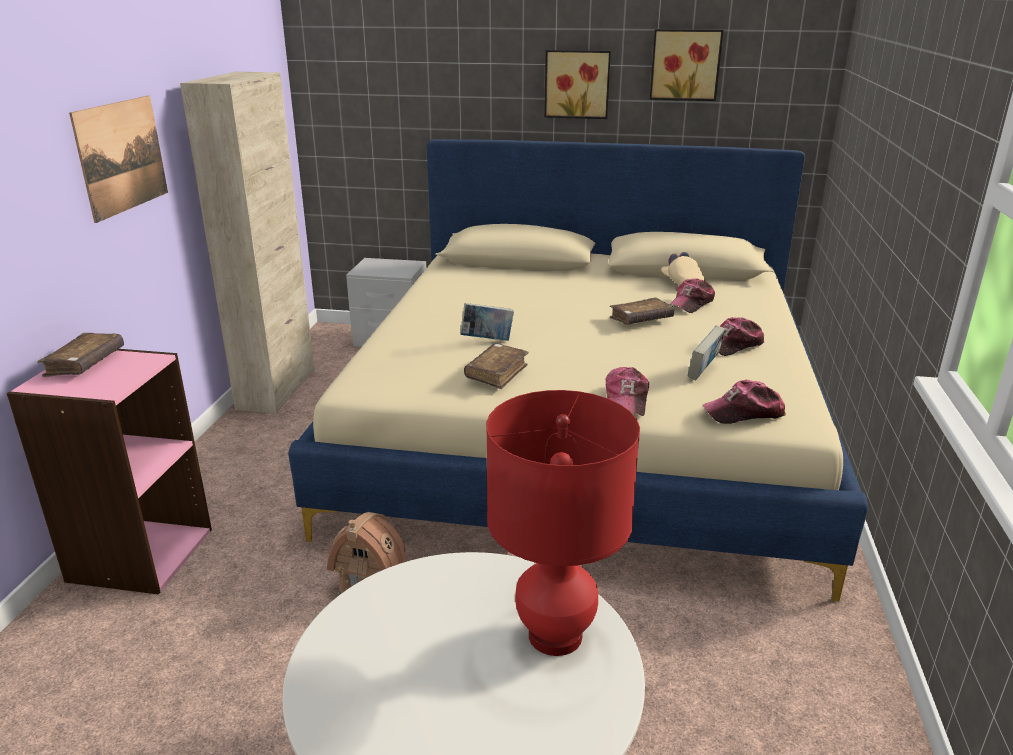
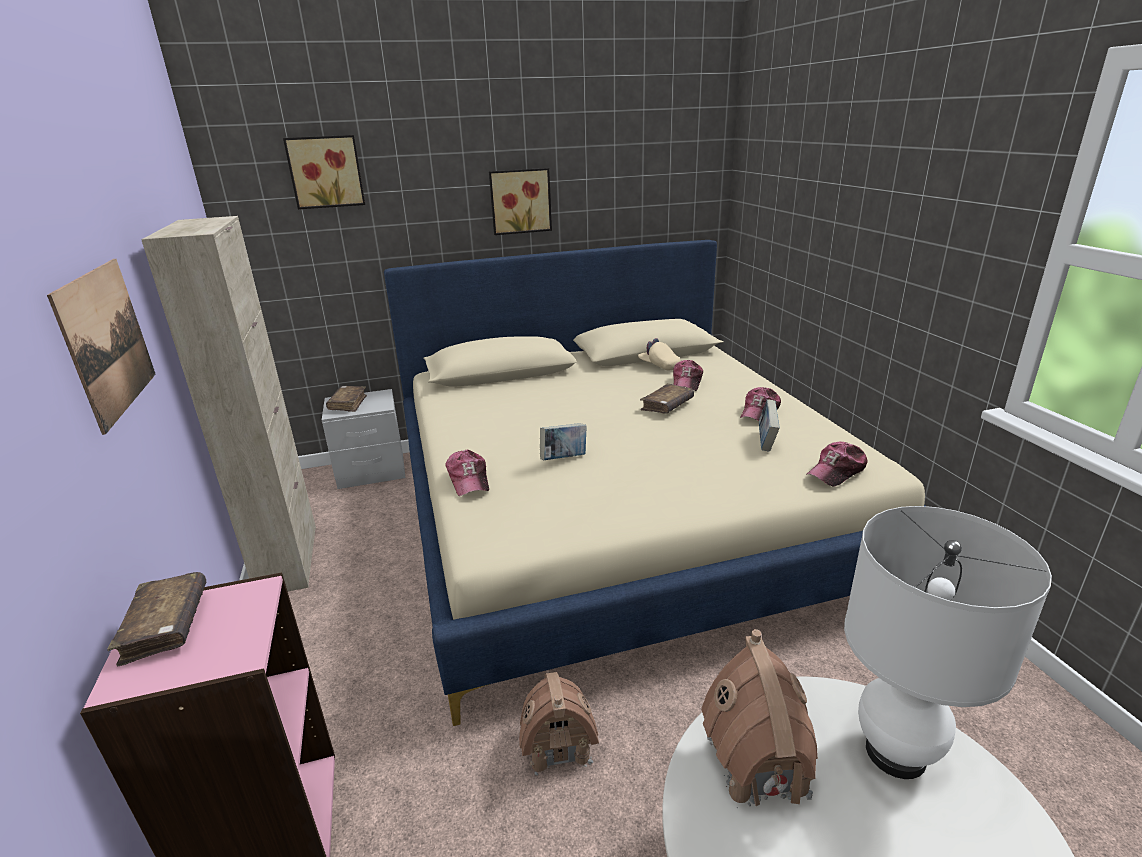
camera: 25 degrees left, 0 degrees up
brown book [464,343,529,389] -> brown book moved to [326,386,367,412]
red table lamp [486,390,640,656] -> white table lamp [844,506,1052,779]
cap [606,367,649,416] -> cap moved to [446,450,489,496]
picture [650,29,723,101] -> picture moved to [283,135,365,209]
none -> toy house [701,629,818,808]

